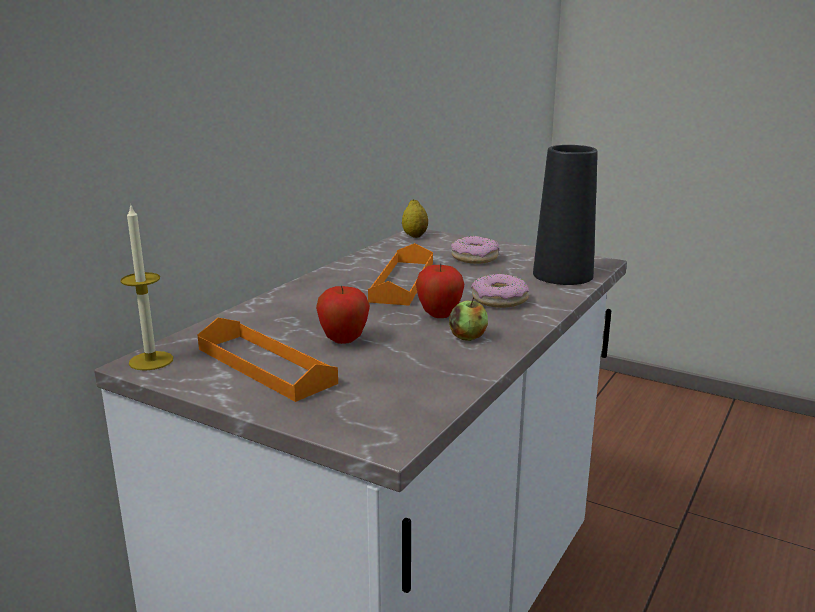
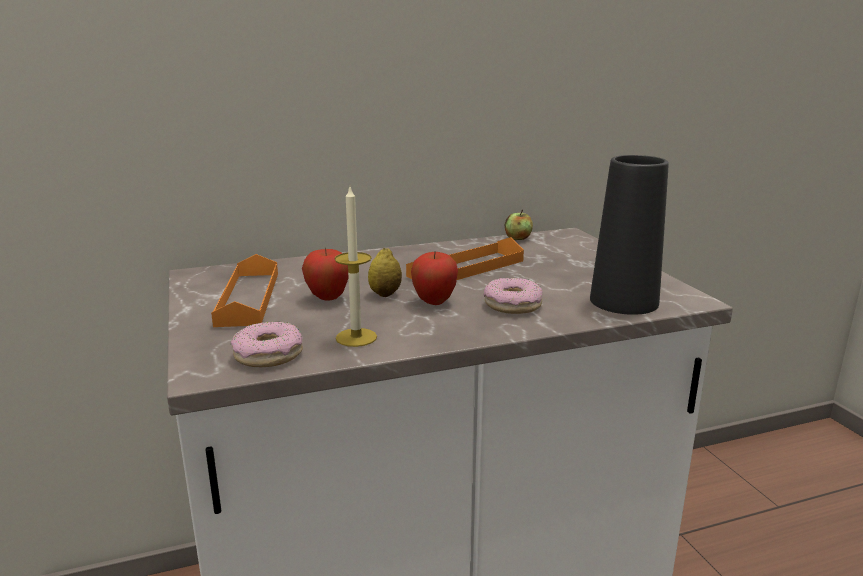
camera: 40 degrees right, 0 degrees up
candle [120,203,173,371] -> candle moved to [334,187,377,347]
lemon [402,199,428,238] -> lemon moved to [368,248,402,297]
apple [449,297,488,341] -> apple moved to [505,210,533,240]
donut [451,236,500,264] -> donut moved to [231,322,303,367]

